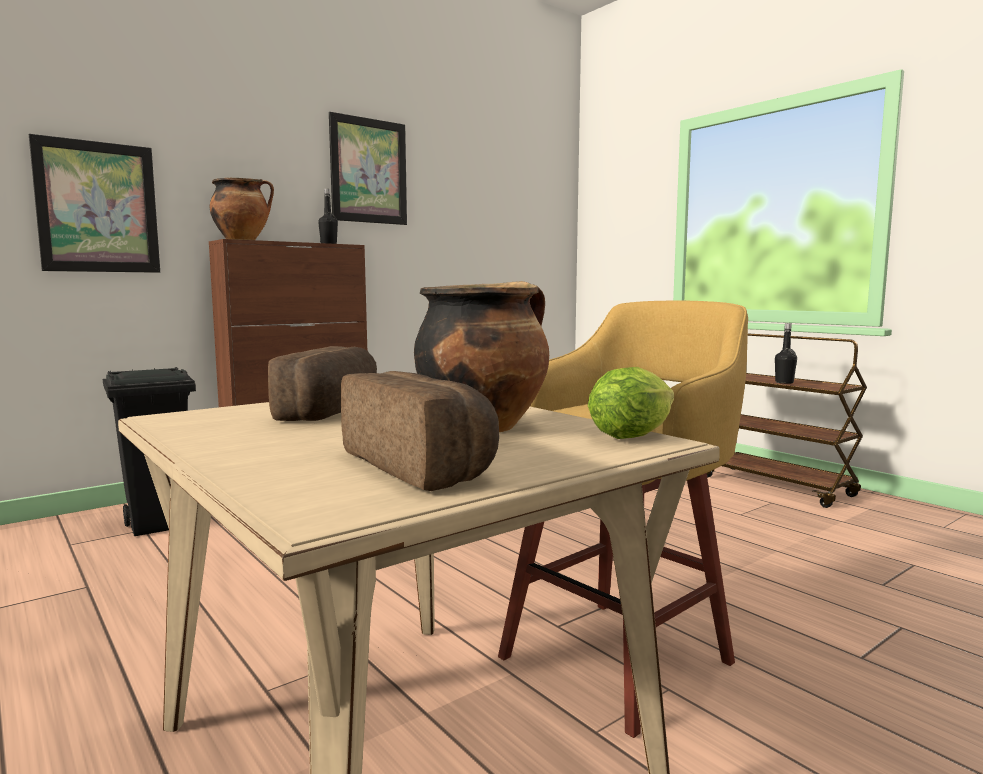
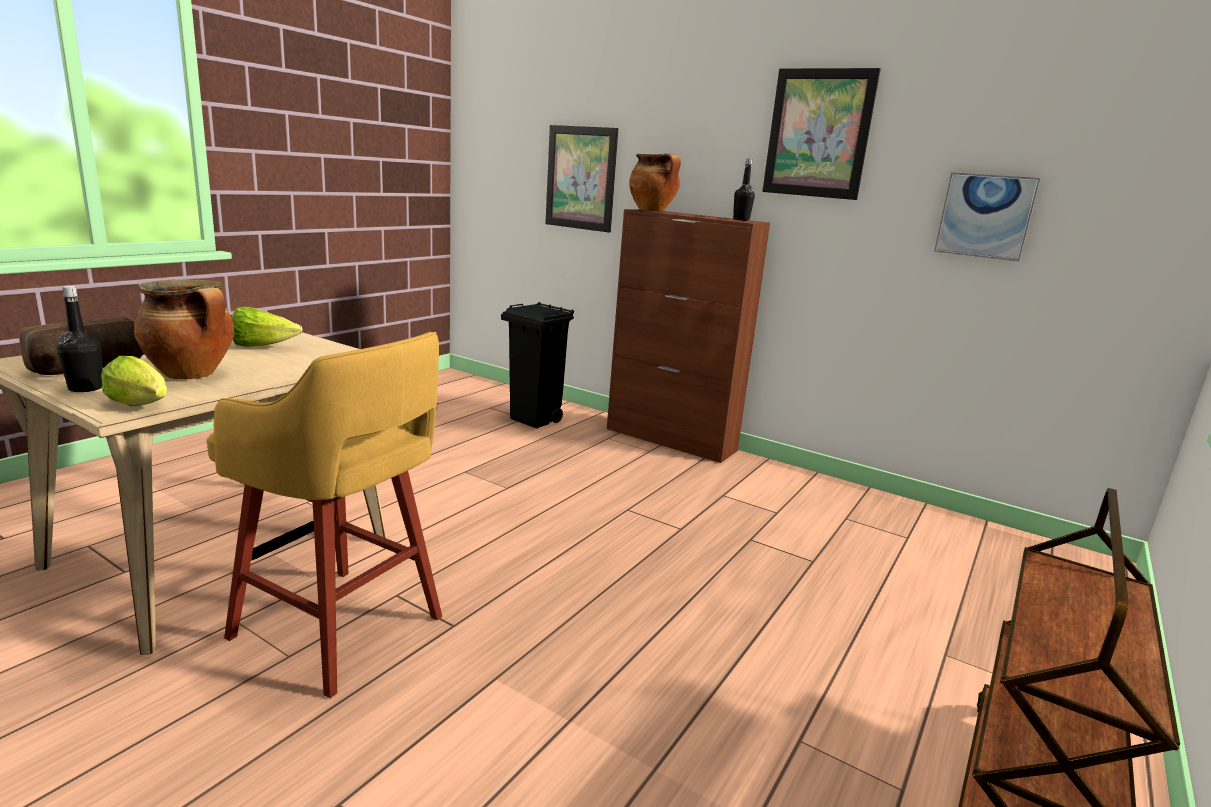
camera: 70 degrees right, 10 degrees up
bread [268,346,377,421] -> lettuce [231,307,303,347]
black bottle [775,323,797,384] -> black bottle moved to [57,286,103,392]
none -> picture [934,172,1041,261]

